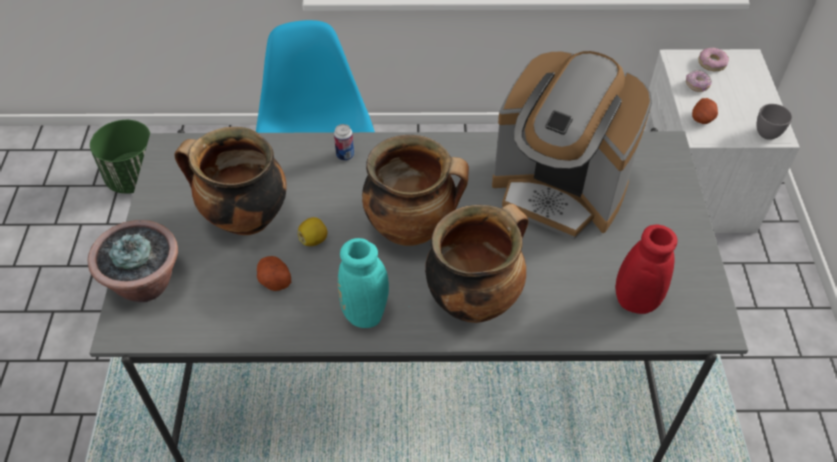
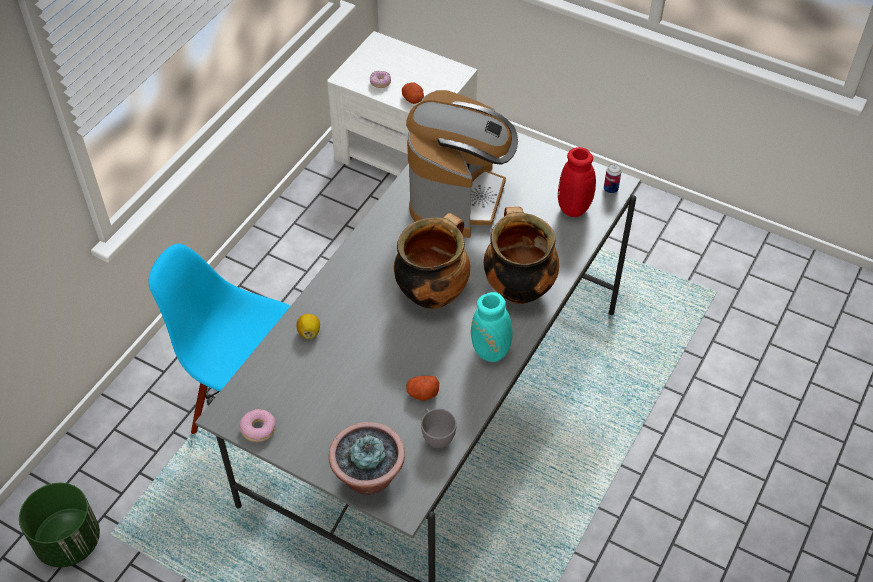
camera: 60 degrees left, 0 degrees up
cooking pot [175,127,287,235] -> none
lemon [298,217,327,246] -> lemon moved to [296,314,320,339]
can [334,124,354,161] -> can moved to [604,163,622,194]
coffee machine [492,51,652,240] -> coffee machine turned 45 degrees counterclockwise [406,90,518,238]
donut [698,48,729,72] -> donut moved to [240,409,276,442]
grey cup [756,104,792,140] -> grey cup moved to [421,408,457,448]

